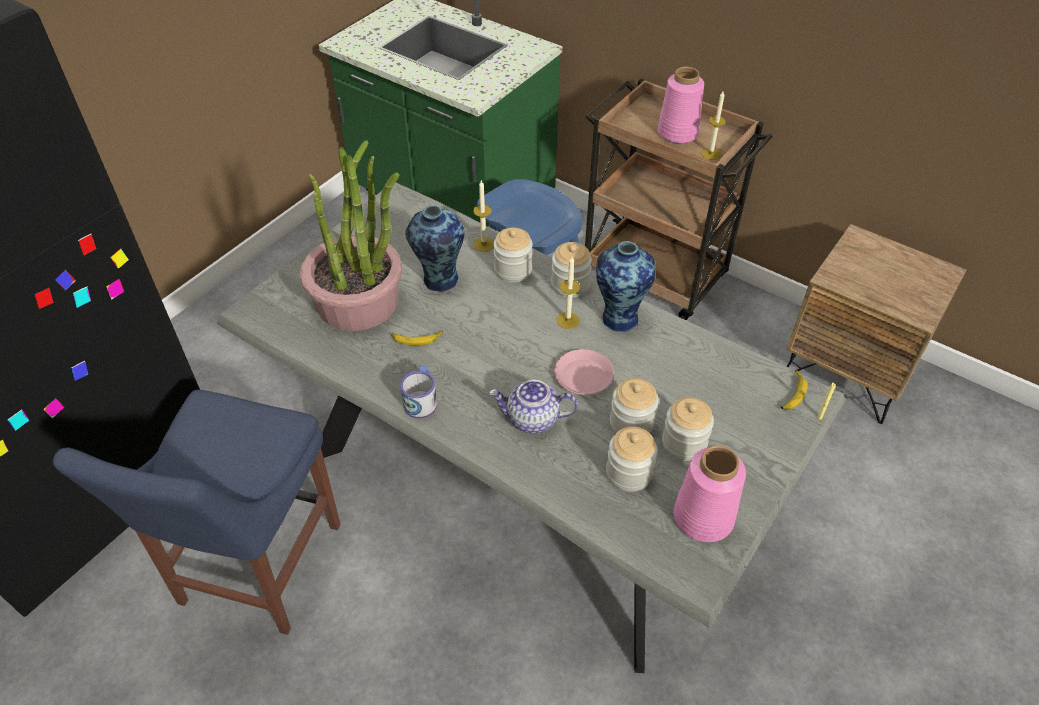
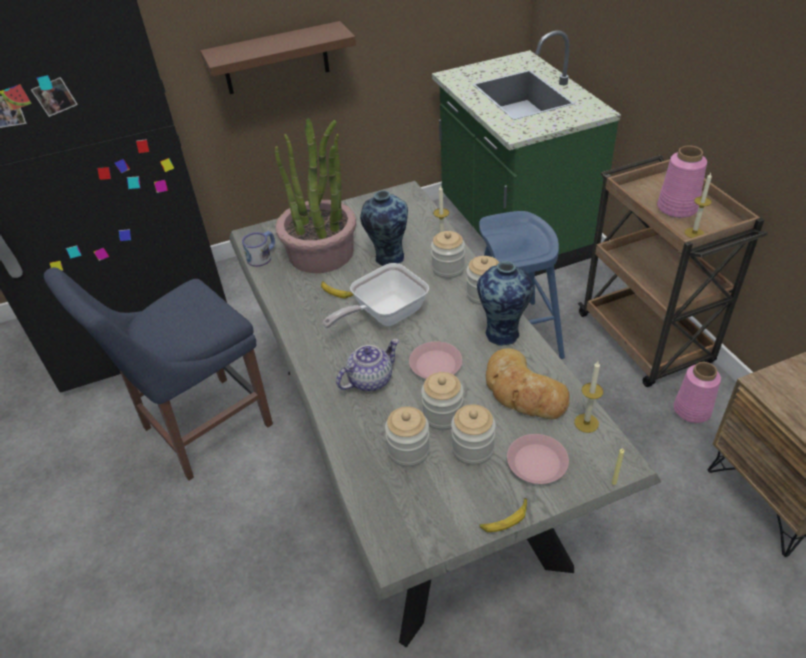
camera: 35 degrees right, 5 degrees down
mug [400,365,437,418] -> mug moved to [242,231,275,267]
teapot [489,380,578,433] -> teapot turned 105 degrees clockwise [336,339,399,392]
candle [557,257,580,329] -> candle moved to [574,361,603,433]
pink vase [674,445,746,542] -> pink vase moved to [674,362,721,423]
banana [781,370,808,410] -> banana moved to [480,498,527,532]
none -> brown shelf [200,21,356,94]
none -> frying pan [322,263,429,329]
none -> bread [486,348,570,420]
none -> pink plate [507,434,569,484]

